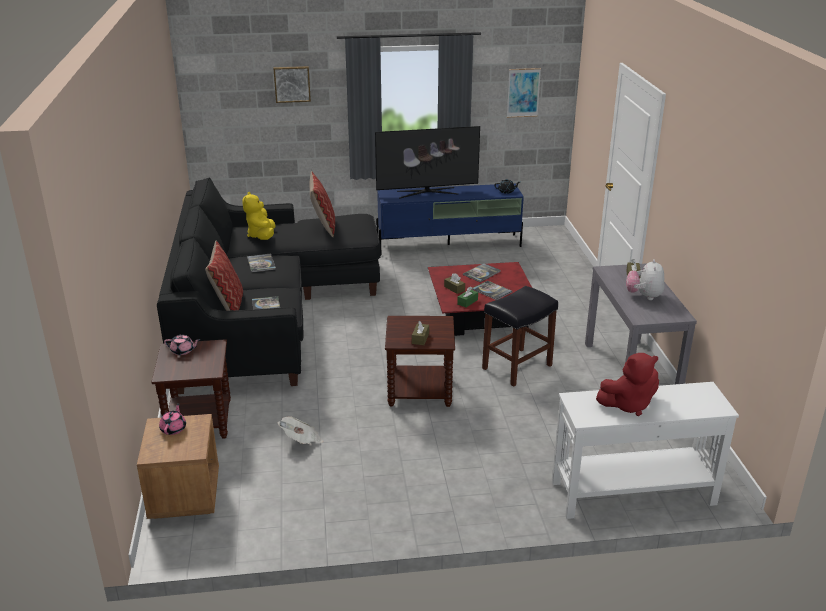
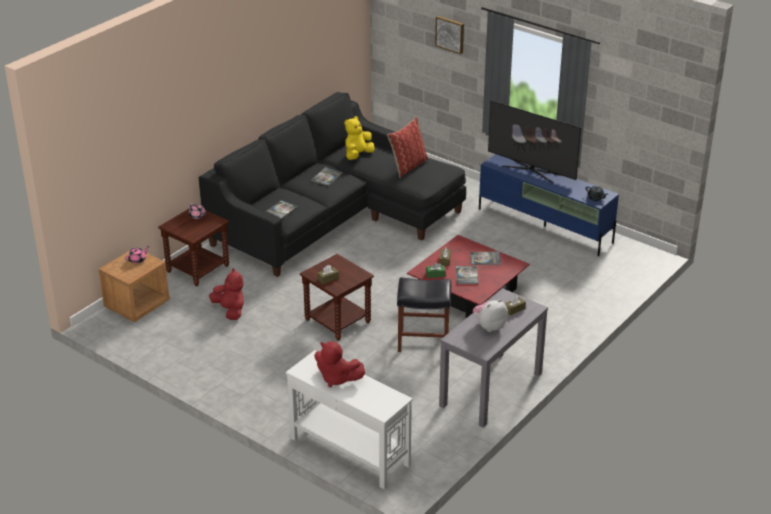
camera: 45 degrees right, 5 degrees up
pillow [205,240,243,311] -> none
newspaper [278,416,324,445] -> red plush toy [209,268,244,320]
picture [507,68,541,118] -> none

